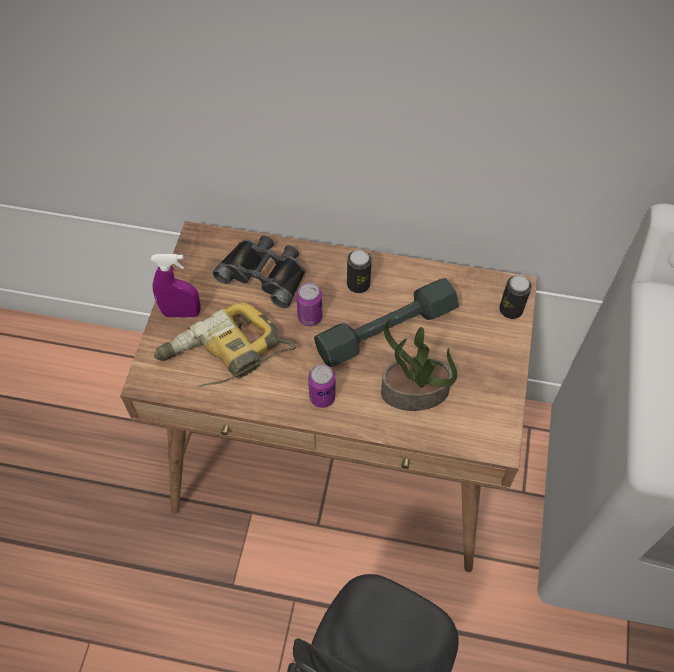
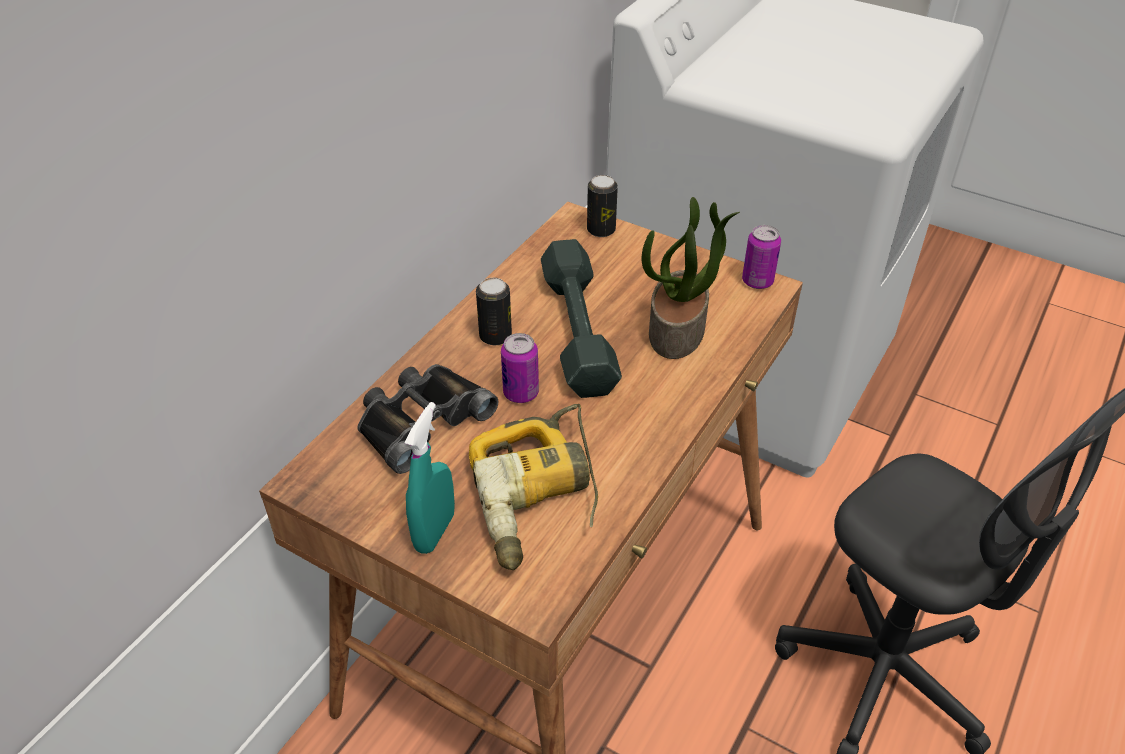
camera: 70 degrees left, 15 degrees down
purple spray bottle [151,254,201,318] -> turquoise spray bottle [404,402,455,554]
can [308,364,335,408] -> can moved to [742,225,781,289]

